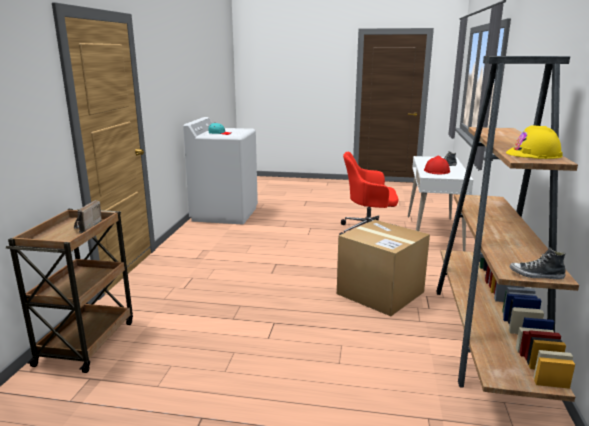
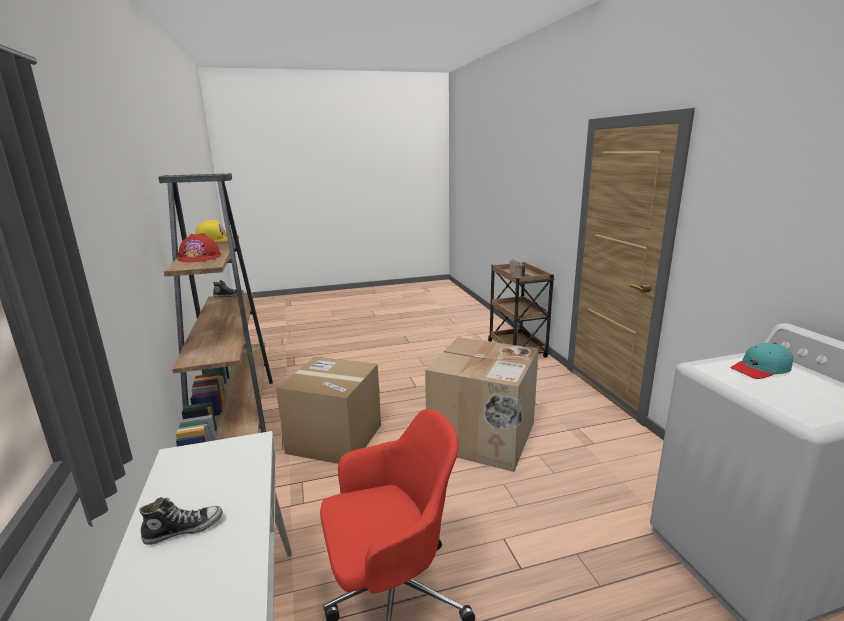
camera: 155 degrees right, 0 degrees up
red hard hat [424,156,450,175] -> red hard hat moved to [177,233,221,262]
none -> cardboard box [425,337,538,472]

